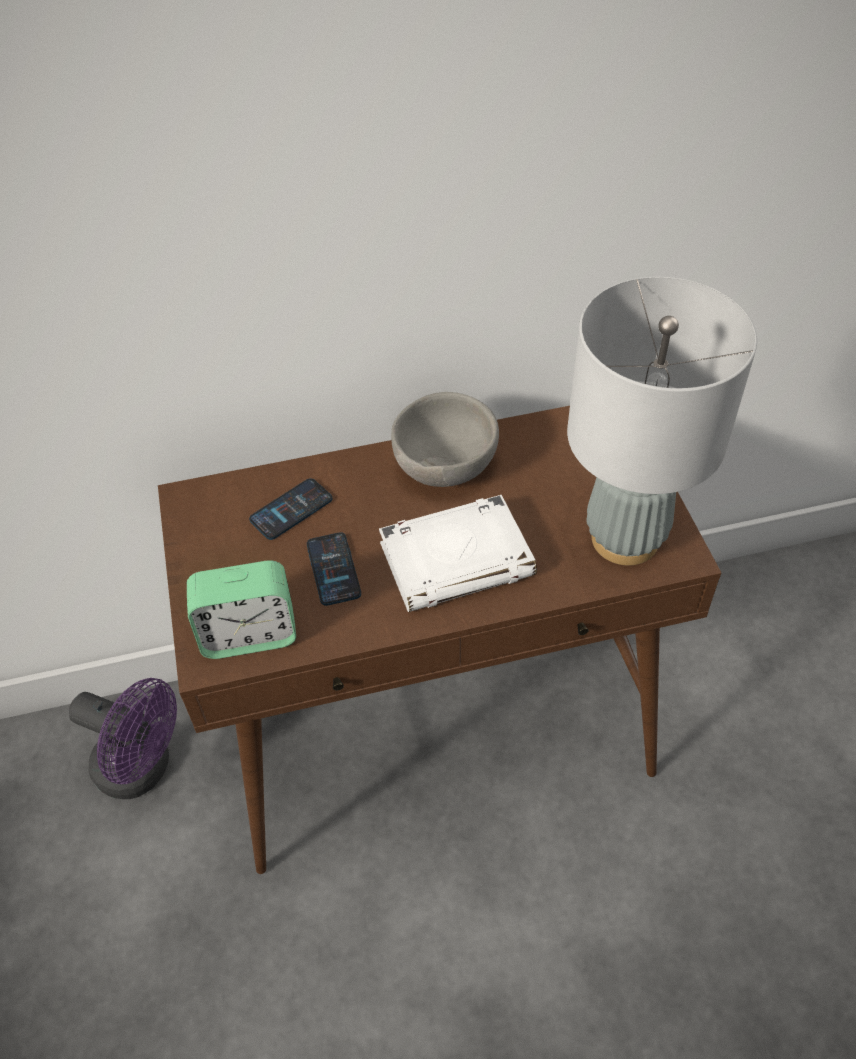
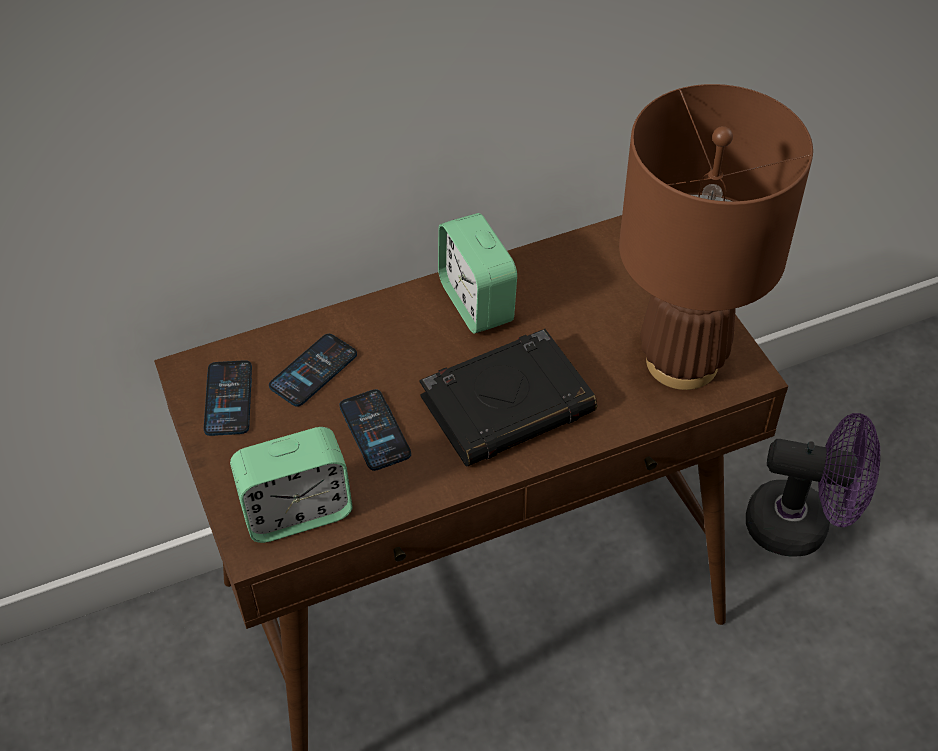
camera: 10 degrees left, 0 degrees up
purple fan [69,678,177,799] -> purple fan moved to [746,413,880,557]
white book [379,495,537,612] -> black book [420,329,597,467]
grey bowl [391,392,499,487] -> alarm clock [438,213,517,334]
grey table lamp [567,277,757,566] -> brown table lamp [619,84,813,390]
none -> phone [204,360,252,436]

